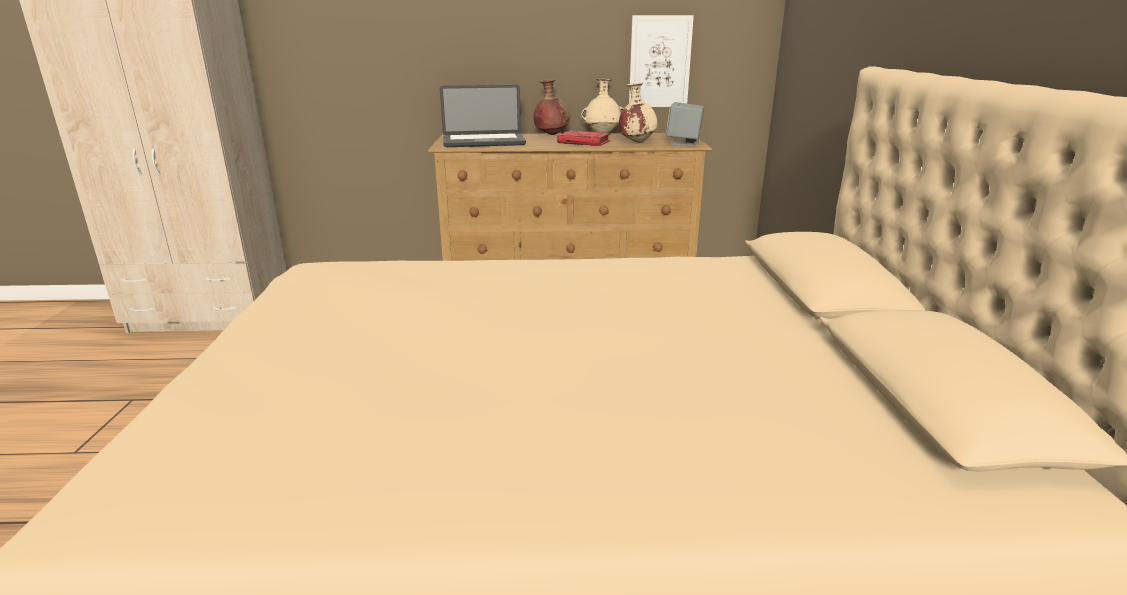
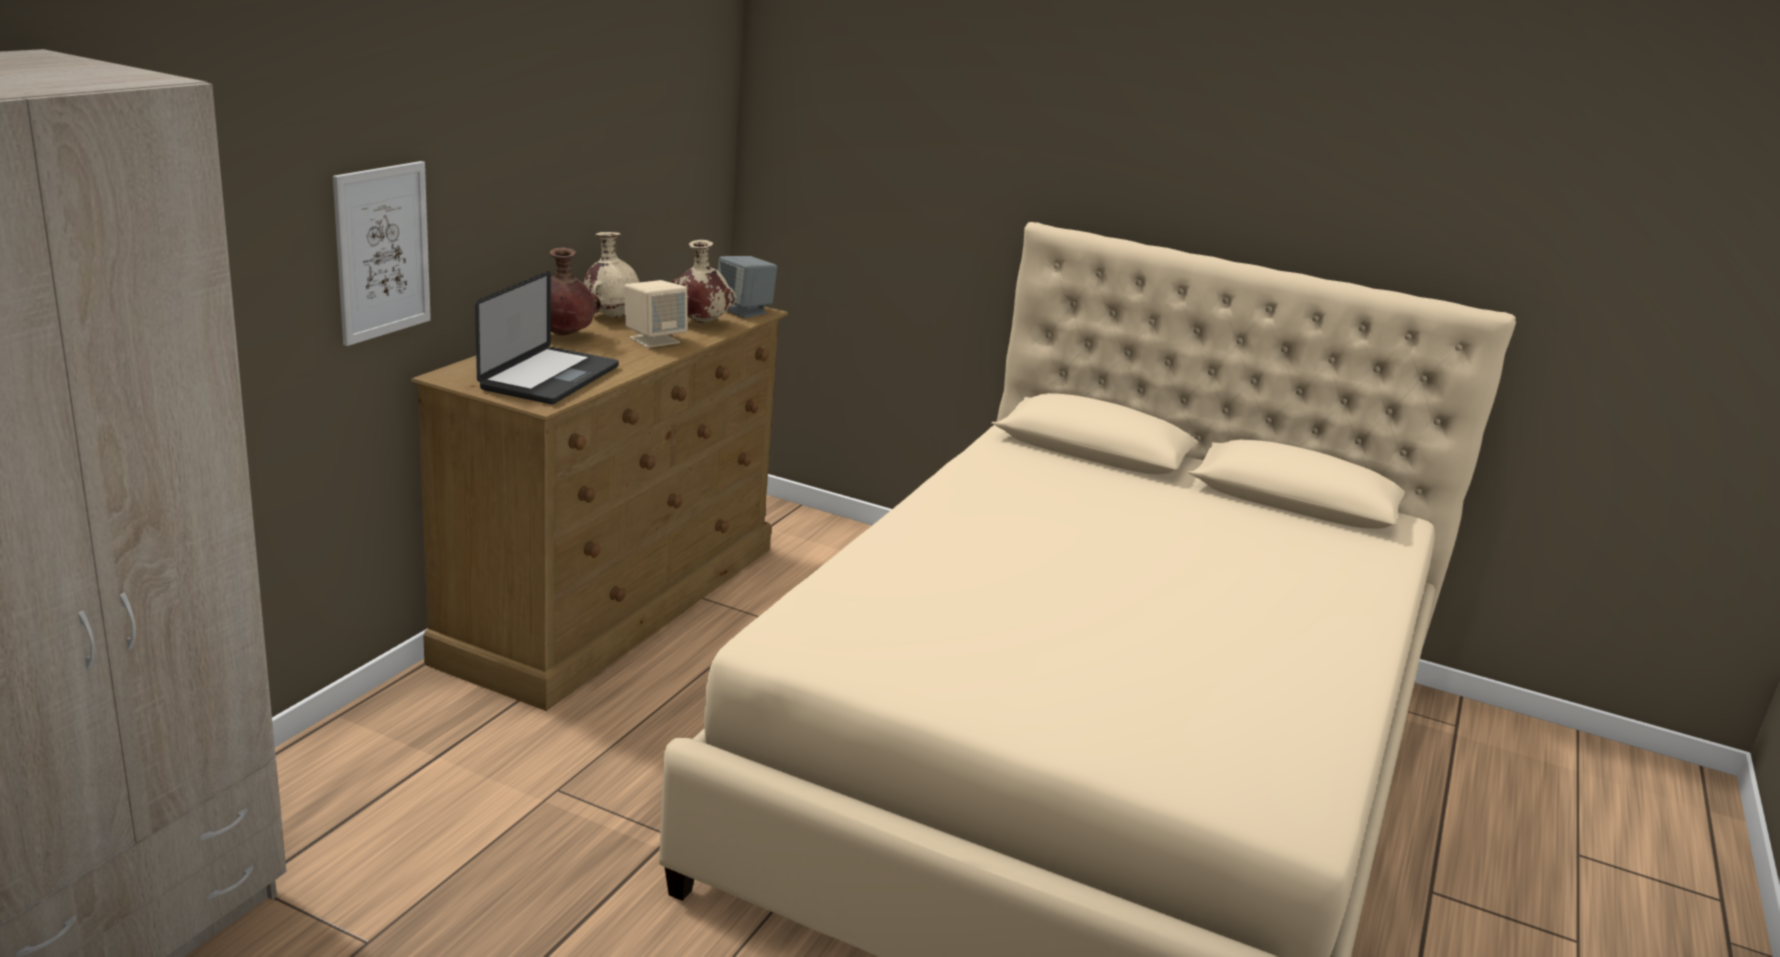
camera: 65 degrees left, 0 degrees up
red book [557,130,610,146] -> beige speaker [624,280,688,348]
picture [629,15,694,107] -> picture moved to [333,161,431,346]

